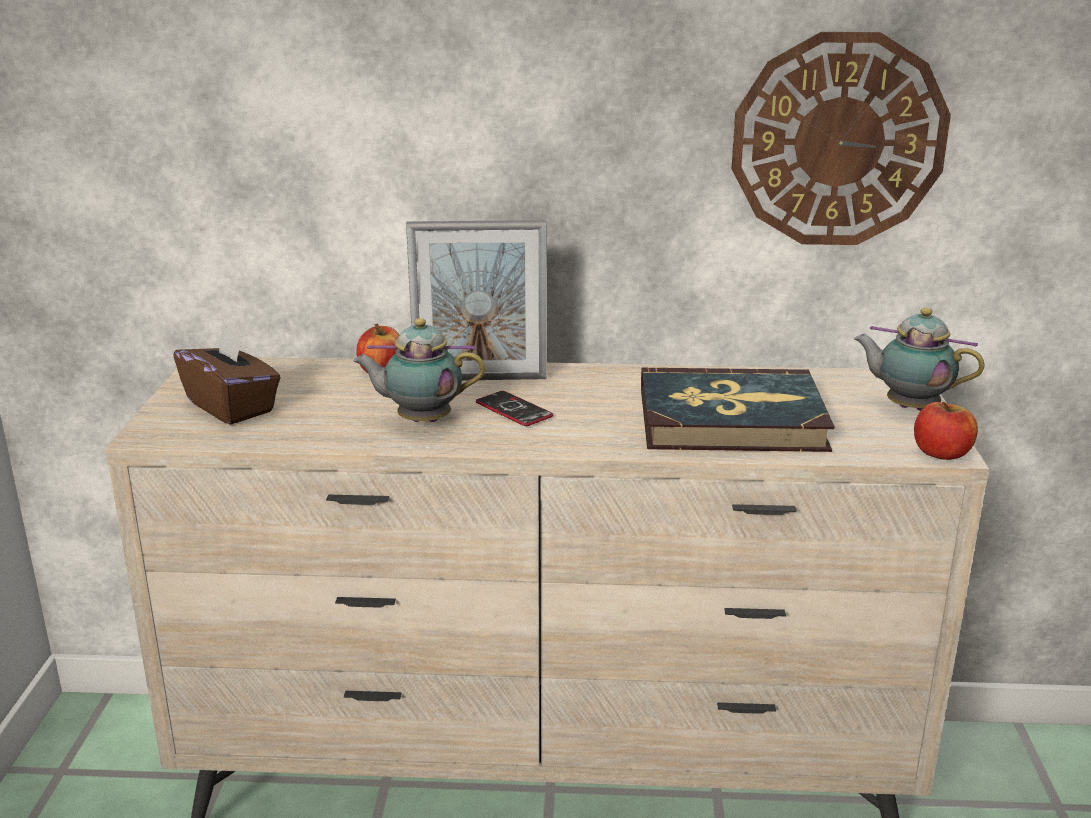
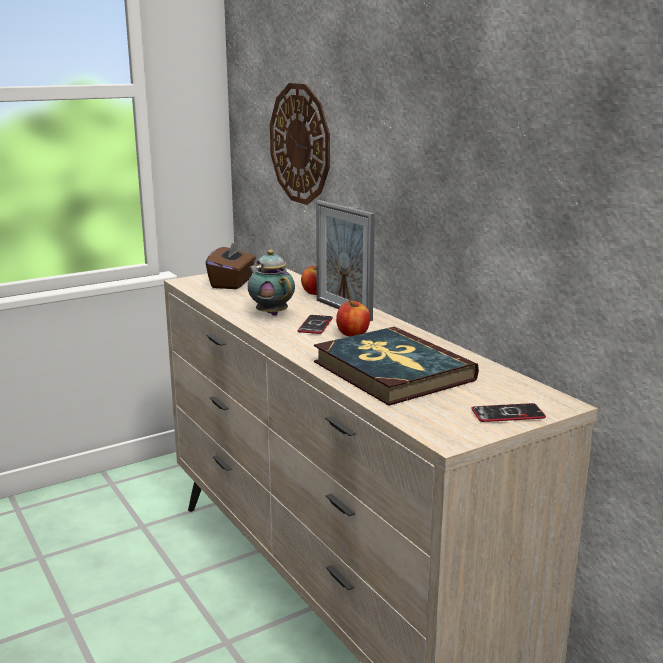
camera: 55 degrees right, 5 degrees down
wall clock [731,32,951,245] -> wall clock moved to [270,83,330,205]
teapot [854,308,984,411] -> phone [471,403,546,422]
apple [914,402,978,460] -> apple moved to [336,300,370,336]

